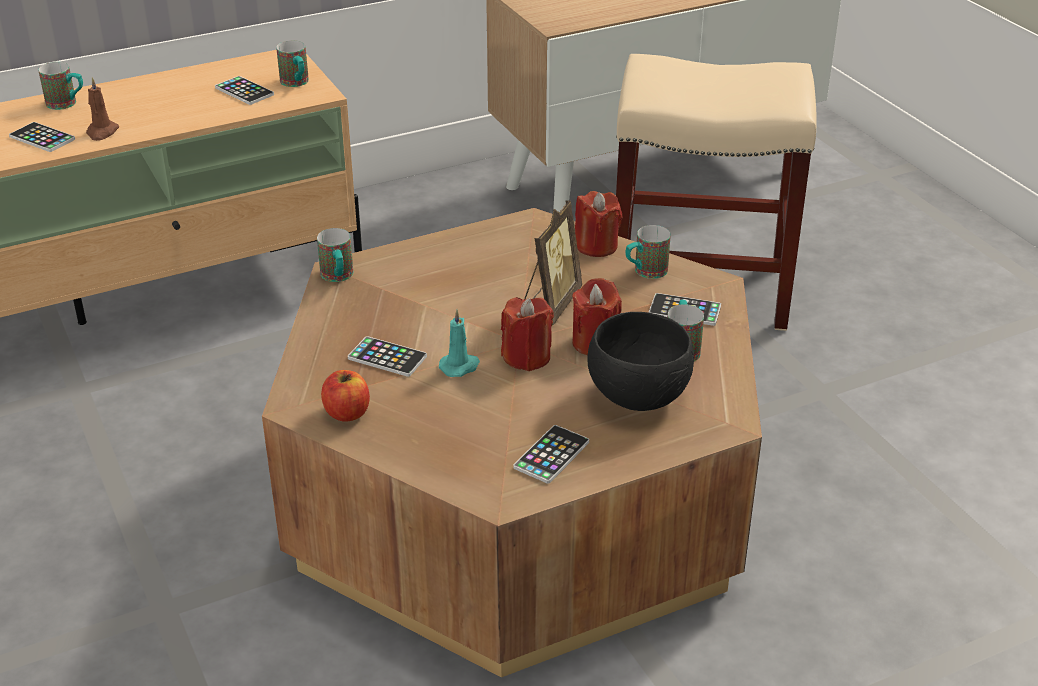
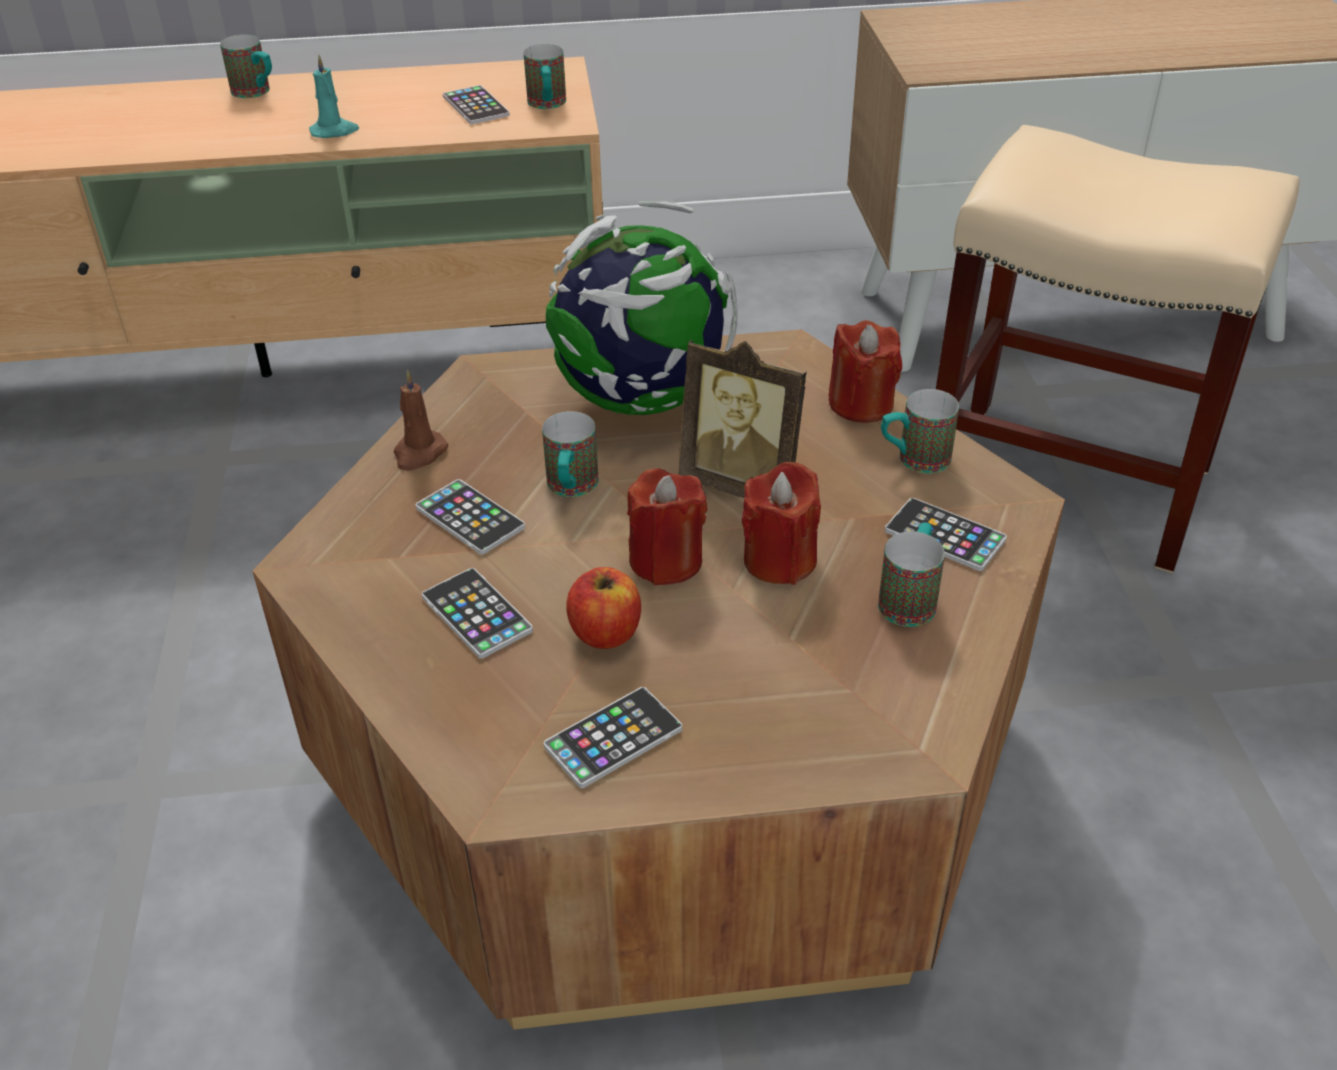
camera: 20 degrees right, 5 degrees up
phone [9,122,75,152] -> phone moved to [422,568,533,659]
brown candle [86,77,119,141] -> brown candle moved to [394,370,448,471]
mug [317,228,353,282] -> mug moved to [542,411,599,497]
apple [321,370,370,422] -> apple moved to [566,567,641,649]
turquoise candle [439,309,480,377] -> turquoise candle moved to [309,55,359,138]
picture frame [524,200,582,326] -> picture frame turned 75 degrees clockwise [678,340,807,498]
black bowl [587,312,694,411] -> none
none -> globe [546,201,738,415]

